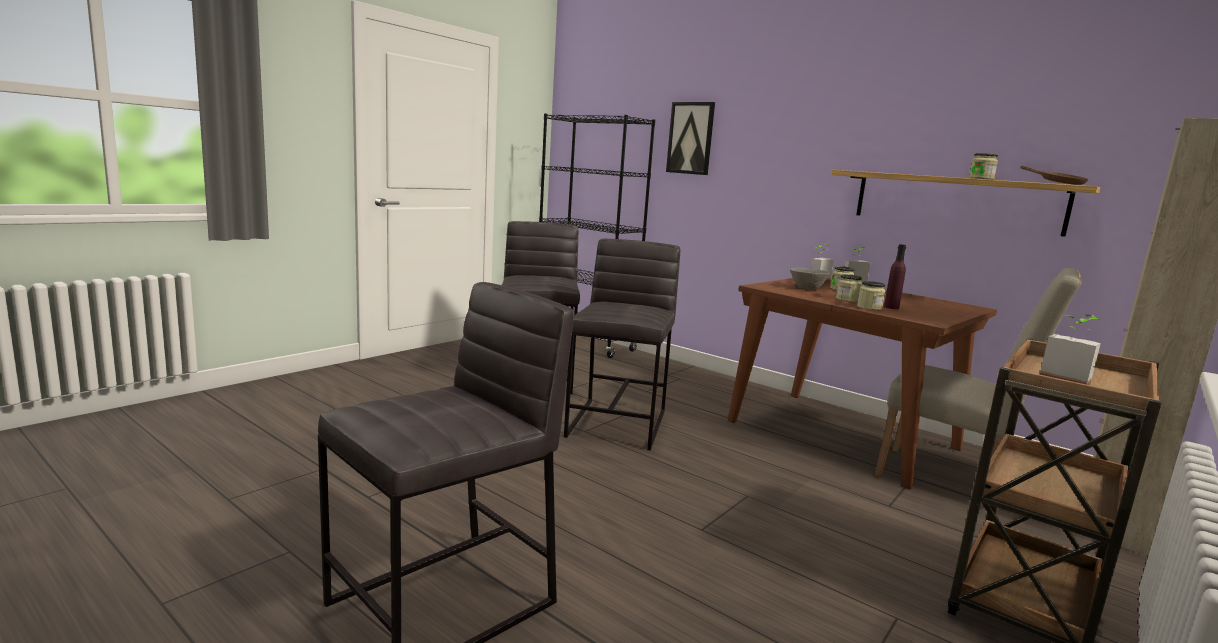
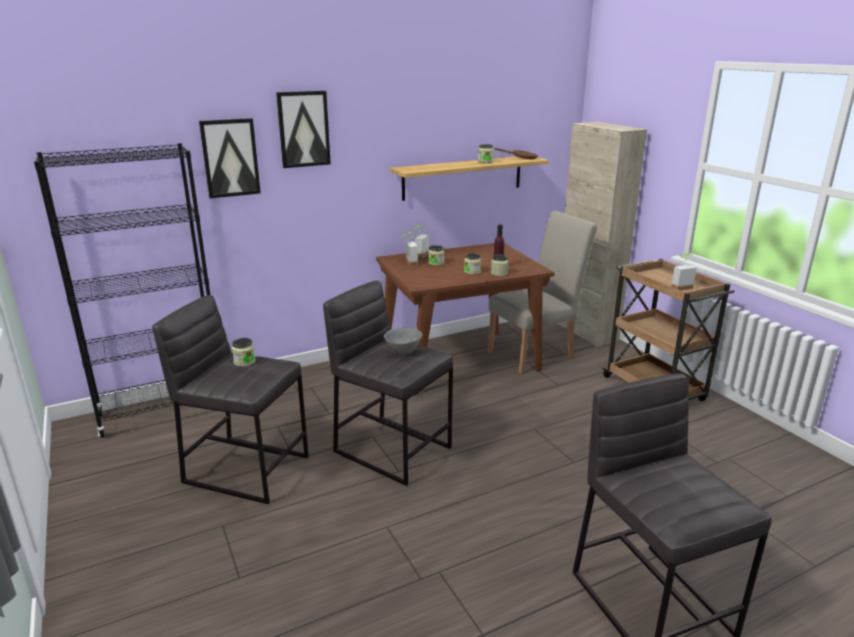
camera: 65 degrees left, 10 degrees up
grey bowl [790,268,830,290] -> grey bowl moved to [384,328,422,354]
none -> jar [232,338,256,367]
none -> picture [276,91,331,168]

